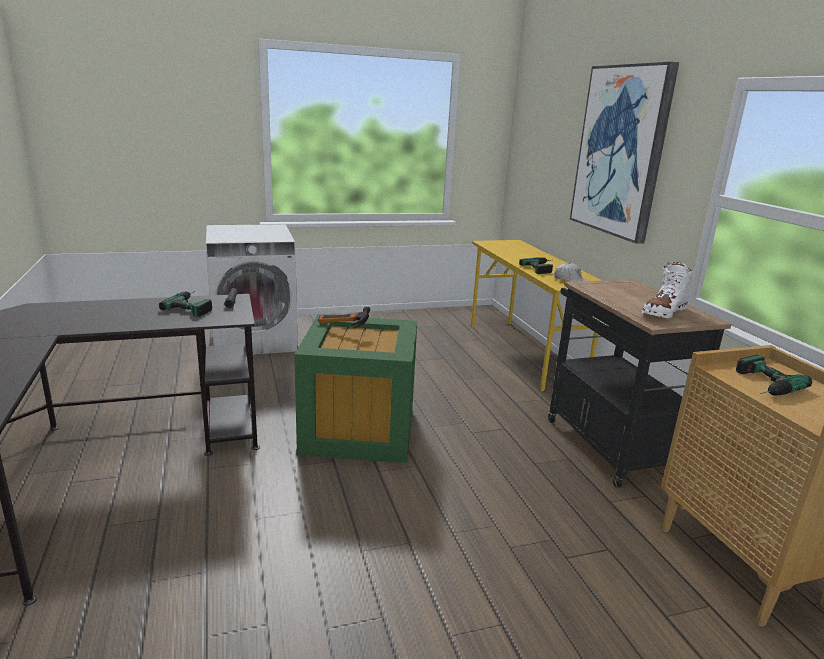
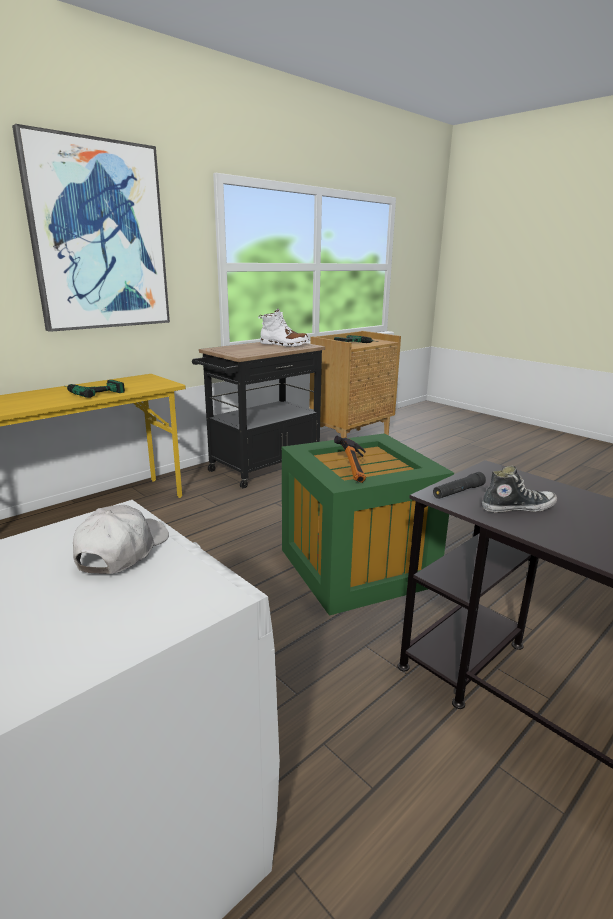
camera: 115 degrees left, 0 degrees up
power drill [159,291,212,317] -> shoe [482,466,557,512]
white cap [554,263,588,282] -> white cap moved to [73,505,169,574]

